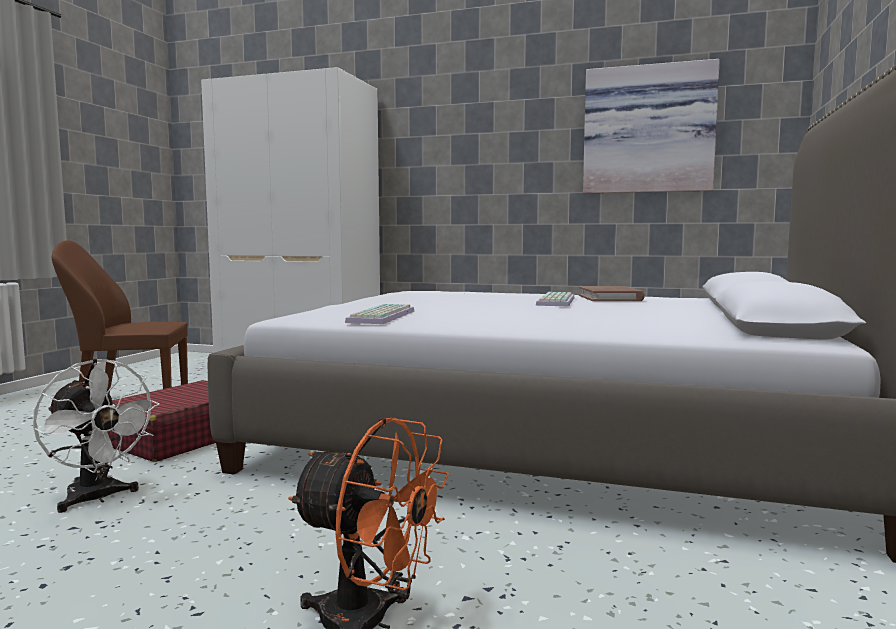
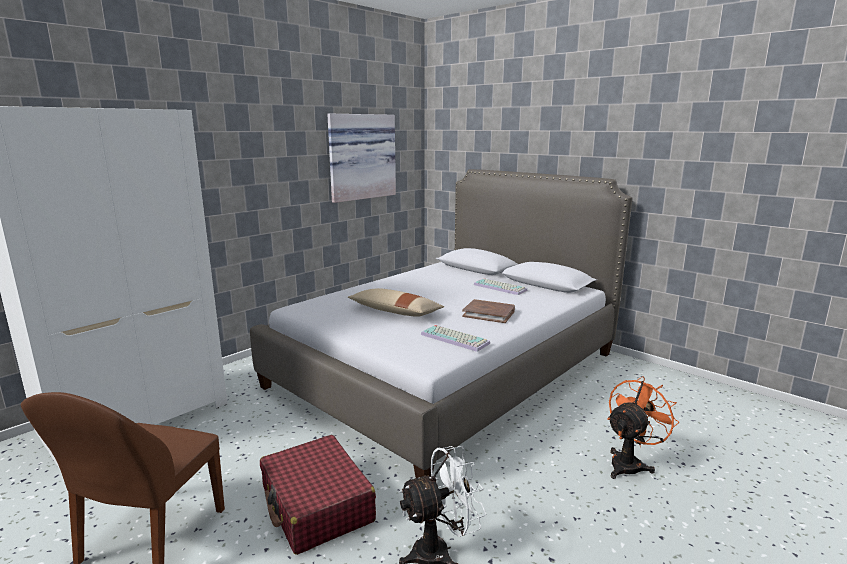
camera: 65 degrees left, 10 degrees up
keyboard [536,292,575,306] -> keyboard moved to [474,278,527,295]
brown book [579,286,645,301] -> brown book moved to [462,299,515,323]
none -> beige pillow [348,288,444,317]

